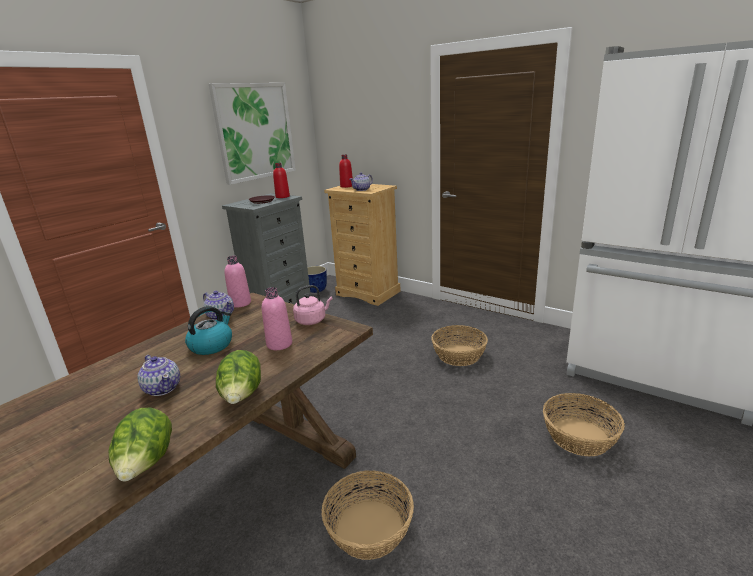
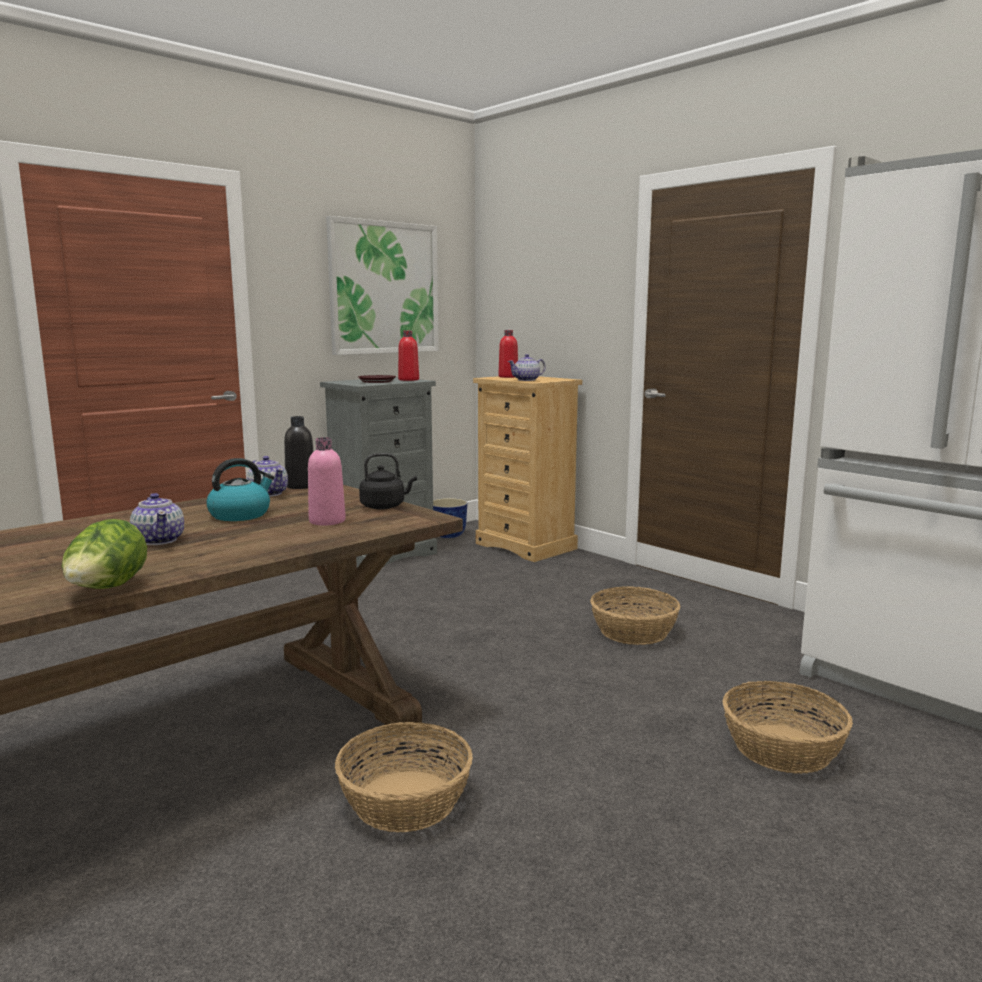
camera: 10 degrees right, 10 degrees down
lettuce [216,350,261,404] -> none
pink bottle [224,256,251,308] -> black bottle [284,416,314,489]
pink kettle [293,285,333,325] -> black kettle [359,453,417,510]

